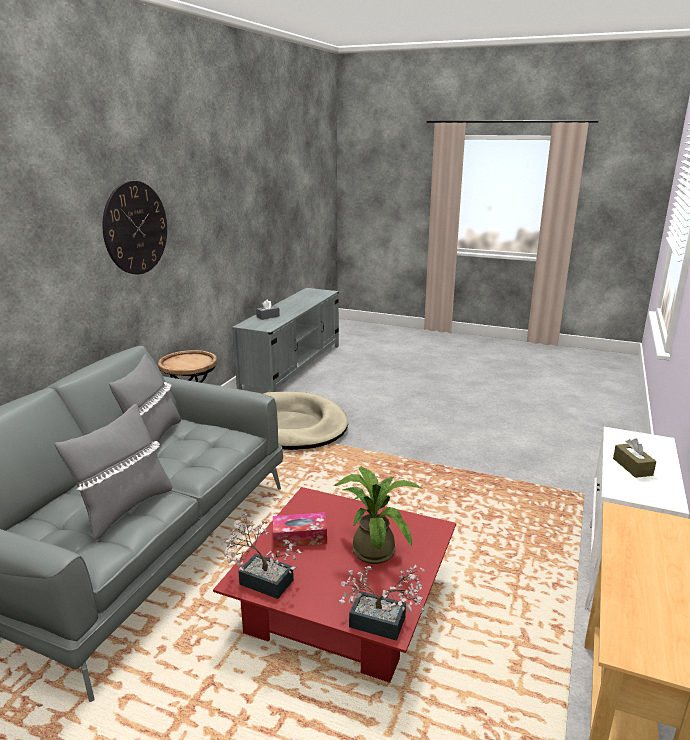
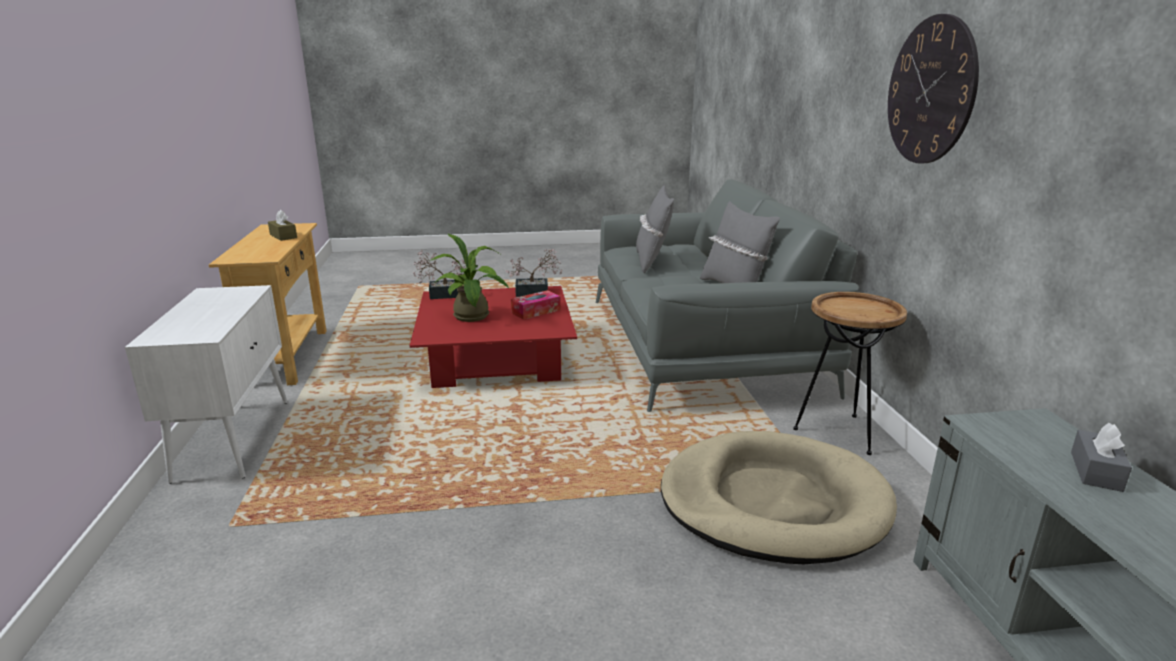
camera: 150 degrees right, 0 degrees up
brown tissue box [613,438,656,478] -> brown tissue box moved to [268,210,297,241]

